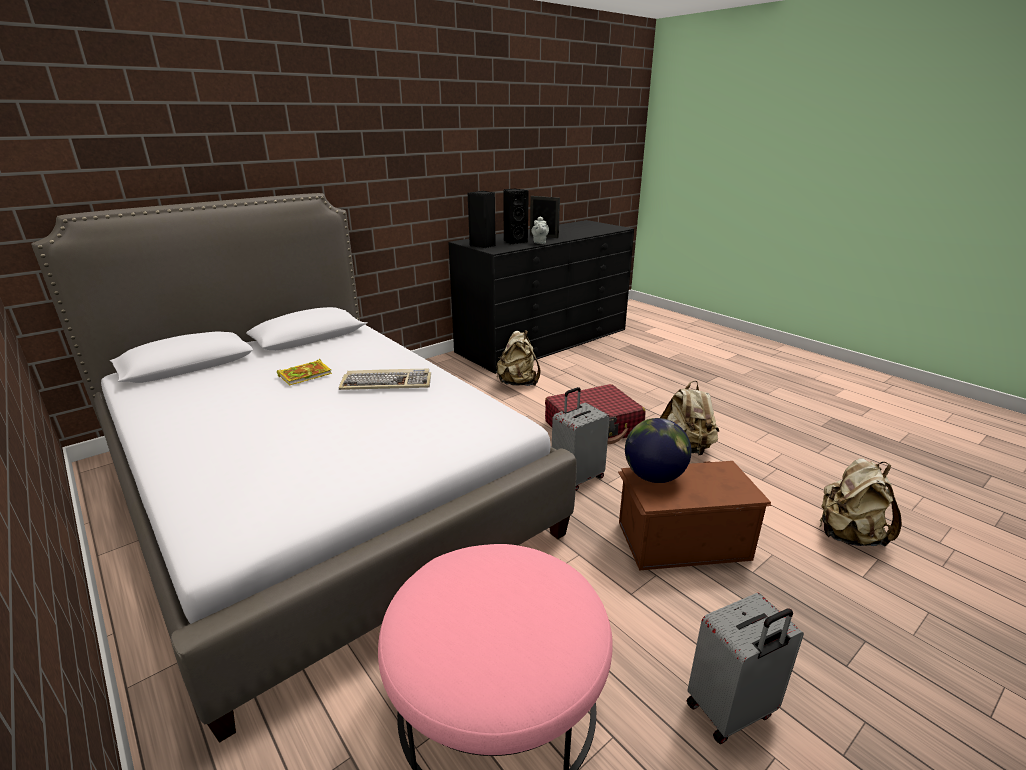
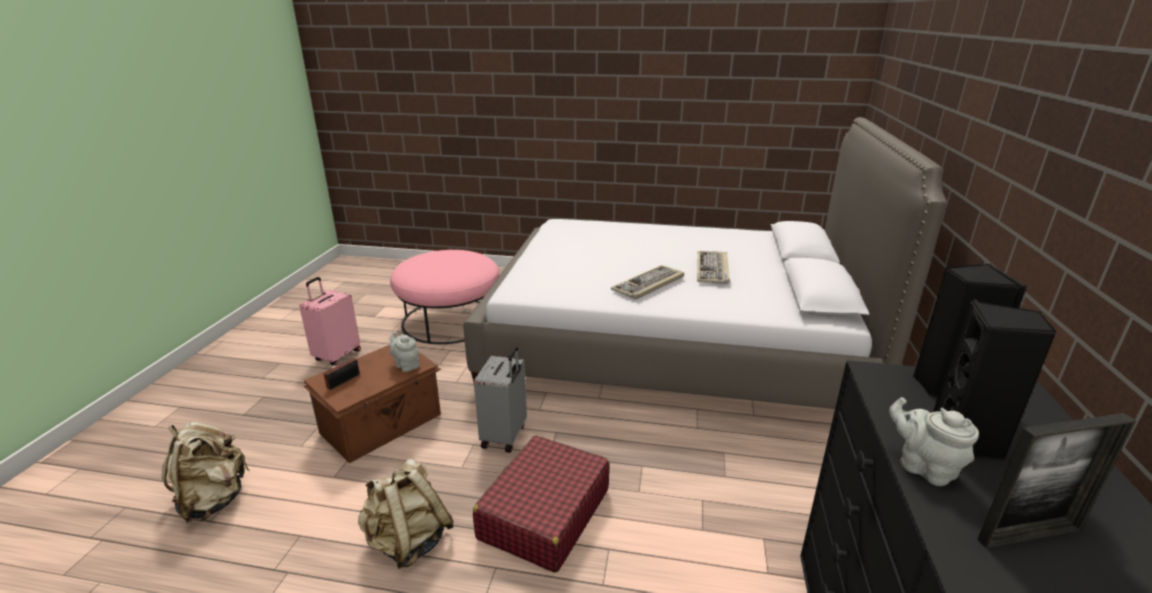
camera: 140 degrees right, 0 degrees up
book [277,359,332,386] -> keyboard [697,251,730,284]
beige backpack [497,330,540,386] -> none
globe [625,418,692,483] -> grey teapot [389,331,420,372]
grey suitcase [687,593,804,744] -> pink suitcase [299,277,361,366]
none -> radio [323,345,360,390]

